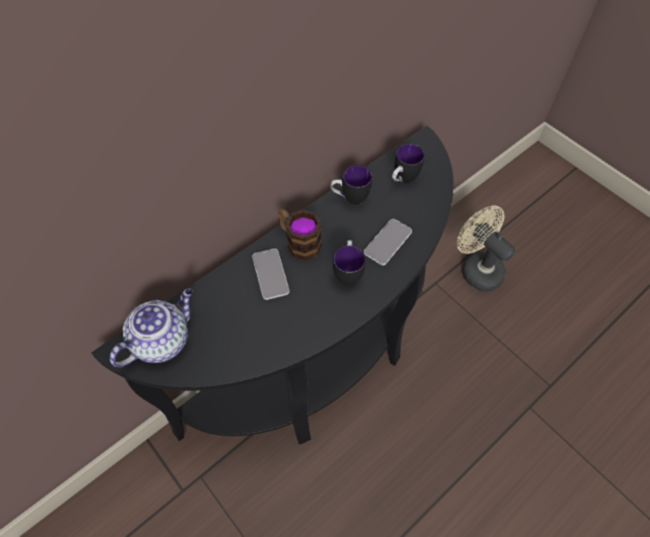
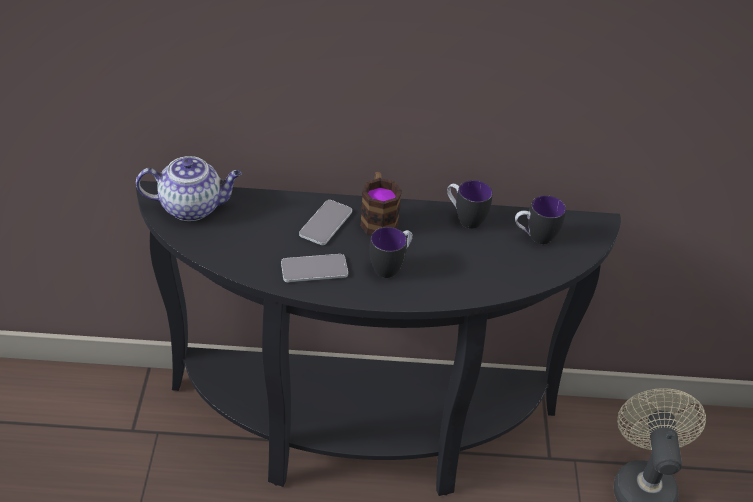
camera: 40 degrees right, 15 degrees down
phone [364,219,412,265] -> phone moved to [281,254,348,282]

